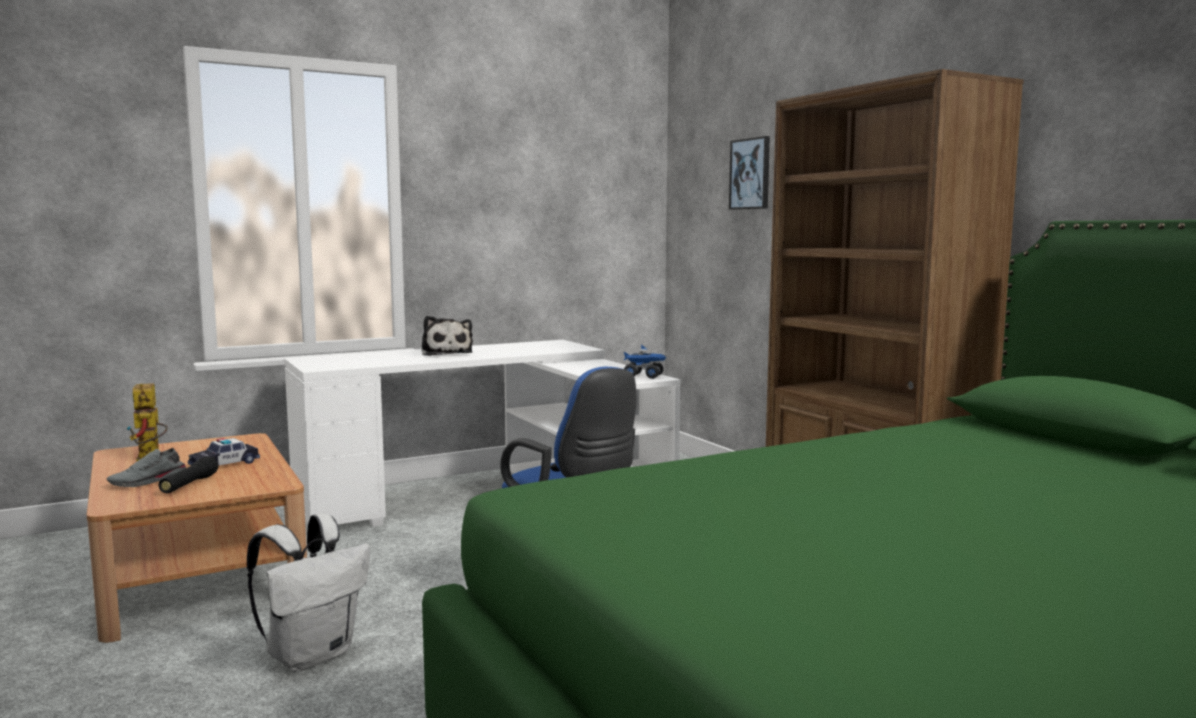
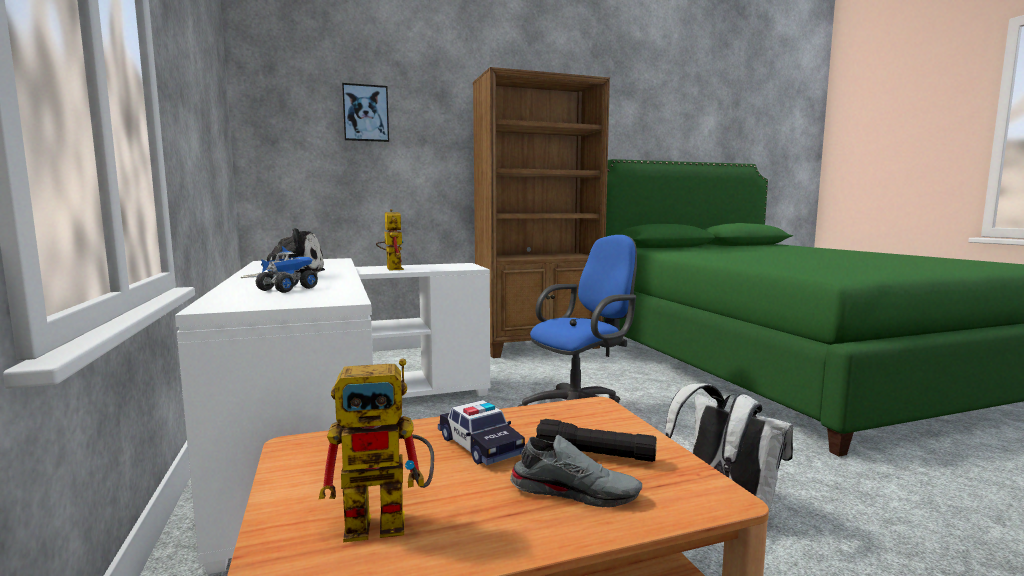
camera: 80 degrees left, 0 degrees up
grey shoe [107,448,186,487] -> grey shoe turned 45 degrees counterclockwise [510,435,642,508]
toy truck [624,344,666,379] -> toy truck moved to [256,246,318,293]
none -> toy robot [376,209,404,271]

